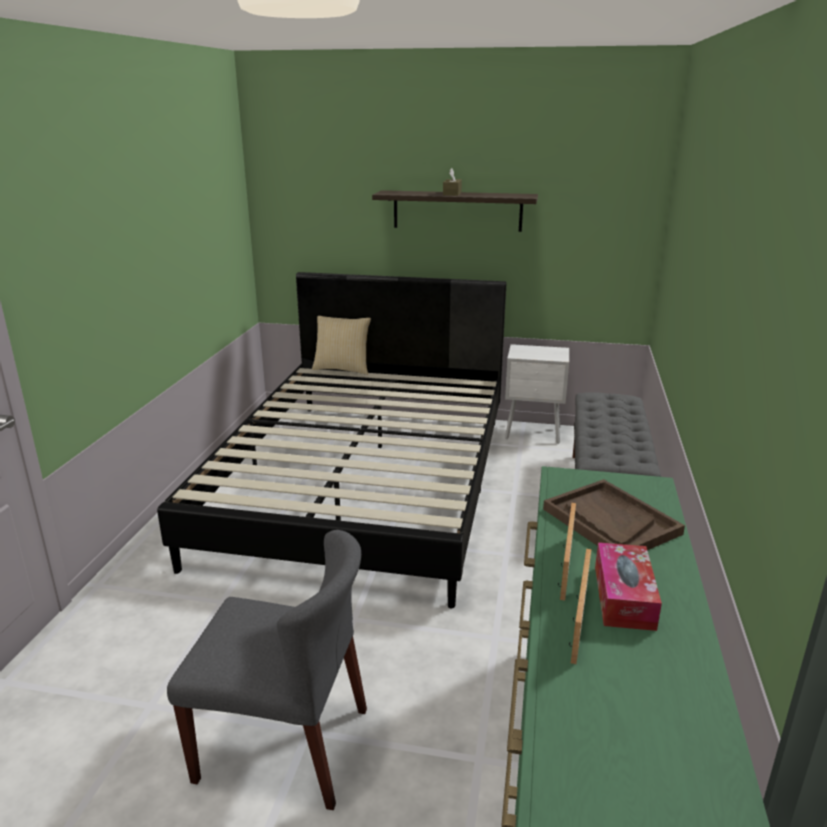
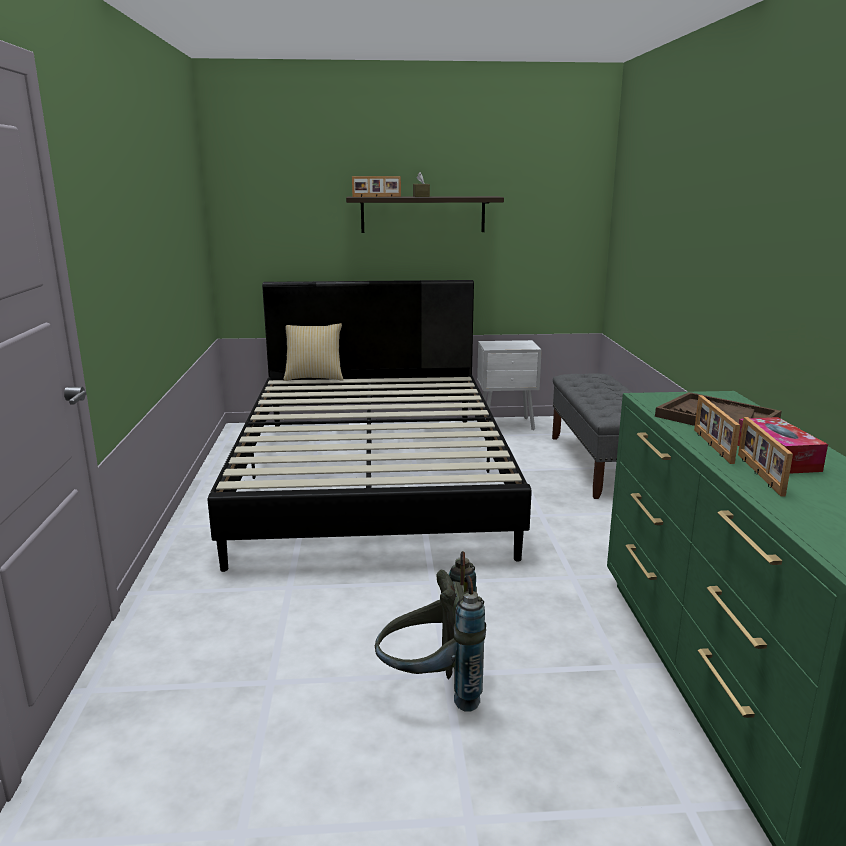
camera: 15 degrees left, 5 degrees down
grey chair [167,530,367,810] -> grey backpack [375,551,486,711]
none -> picture frame [352,176,401,197]

